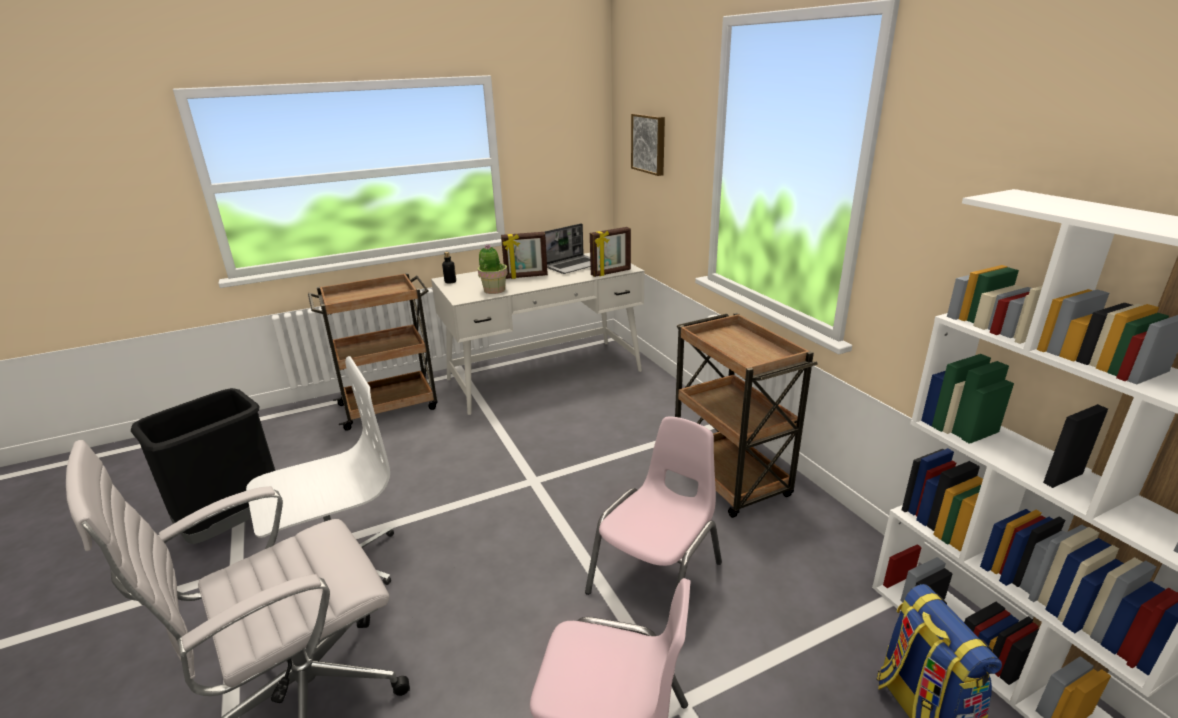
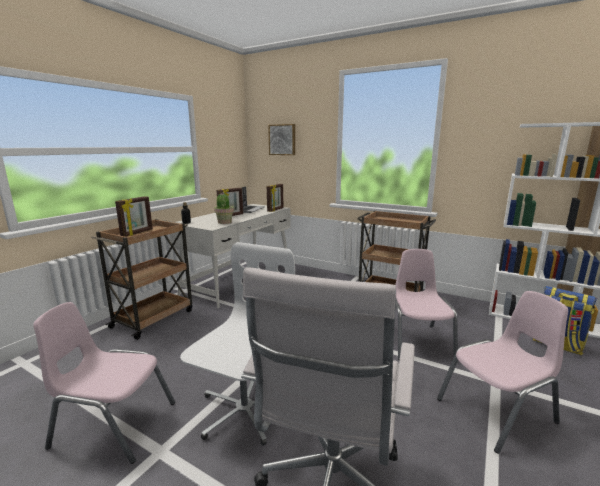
camera: 35 degrees left, 10 degrees down
black trash can [131,388,275,544] -> pink chair [33,302,175,464]
none -> picture frame [115,196,153,237]

